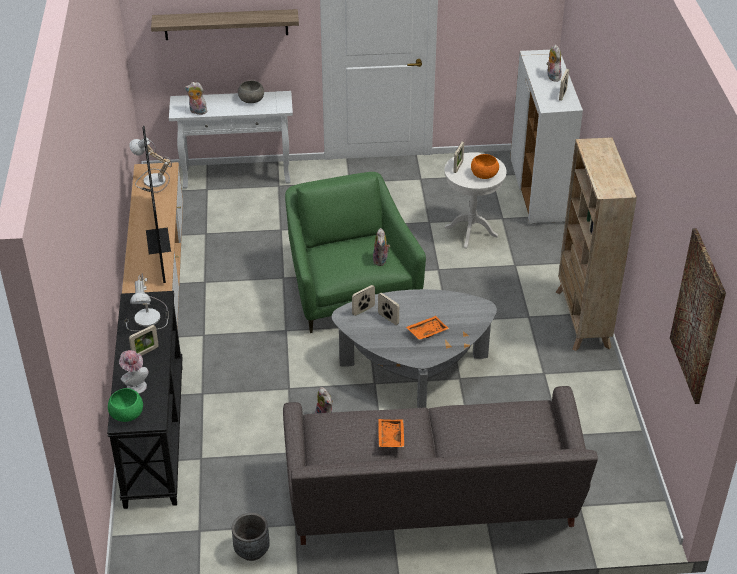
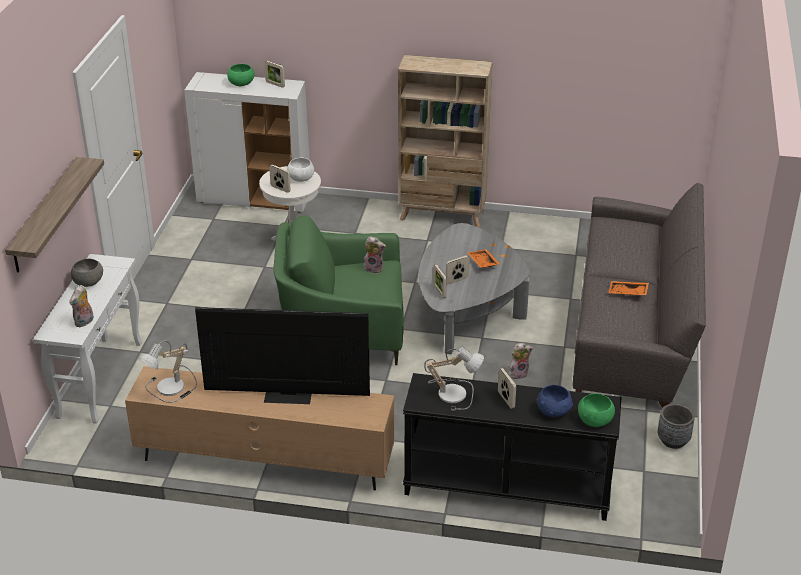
camera: 75 degrees left, 5 degrees down
hat [119,350,149,394] -> blue bowl [537,385,573,417]
orange bowl [471,154,499,179] -> white bowl [287,158,314,182]
plush toy [546,45,562,82] -> green bowl [227,64,255,86]
picture [670,228,726,404] -> none

